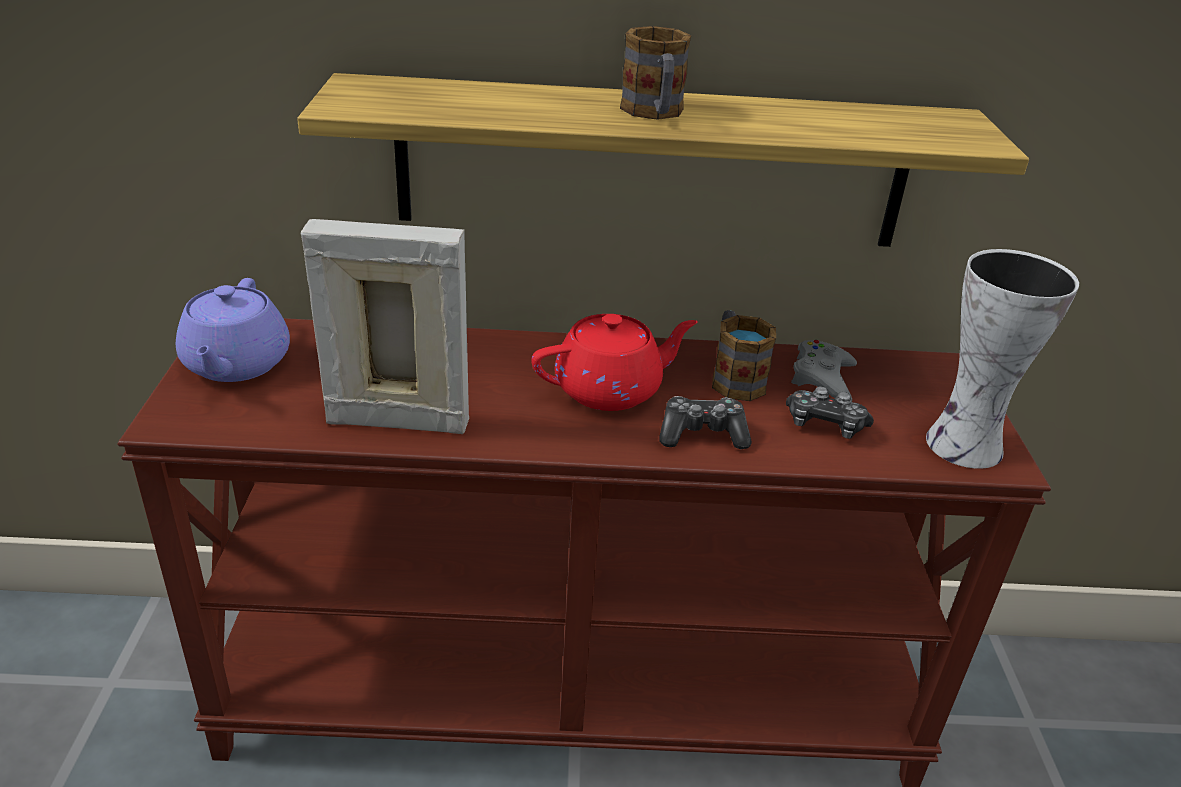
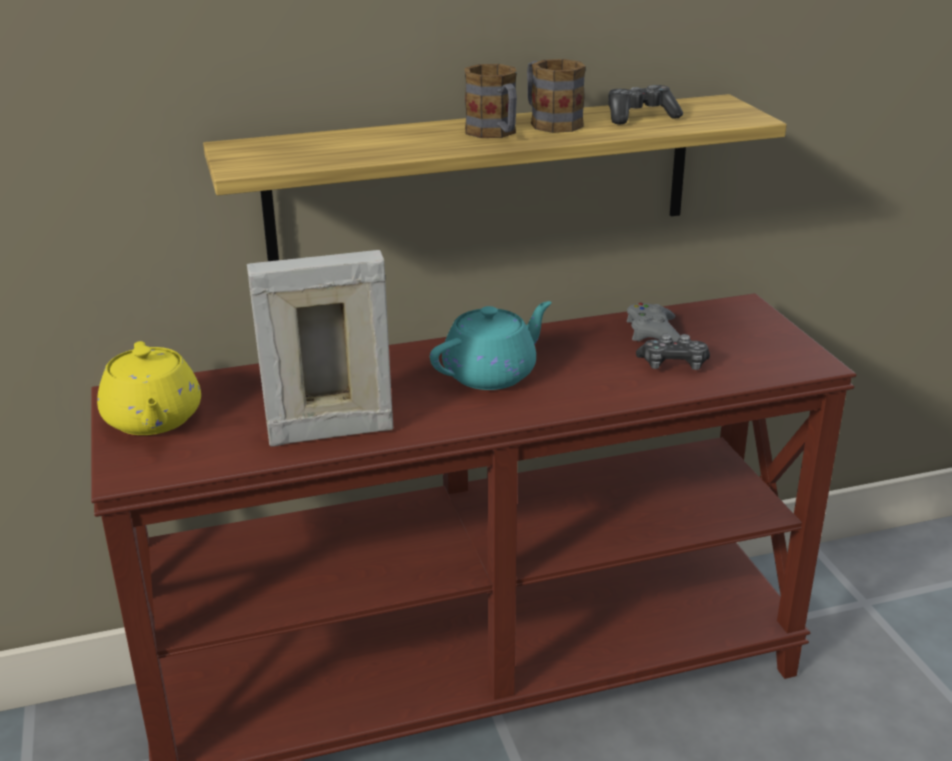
camera: 15 degrees left, 5 degrees down
purple teapot [176,278,290,382] -> yellow teapot [97,341,201,435]
red teapot [531,314,698,411] -> turquoise teapot [430,301,552,390]
game controller [659,396,752,449] -> game controller moved to [608,85,683,125]
mug [712,310,776,401] -> mug moved to [527,59,586,133]
vase [926,249,1079,469] -> none

